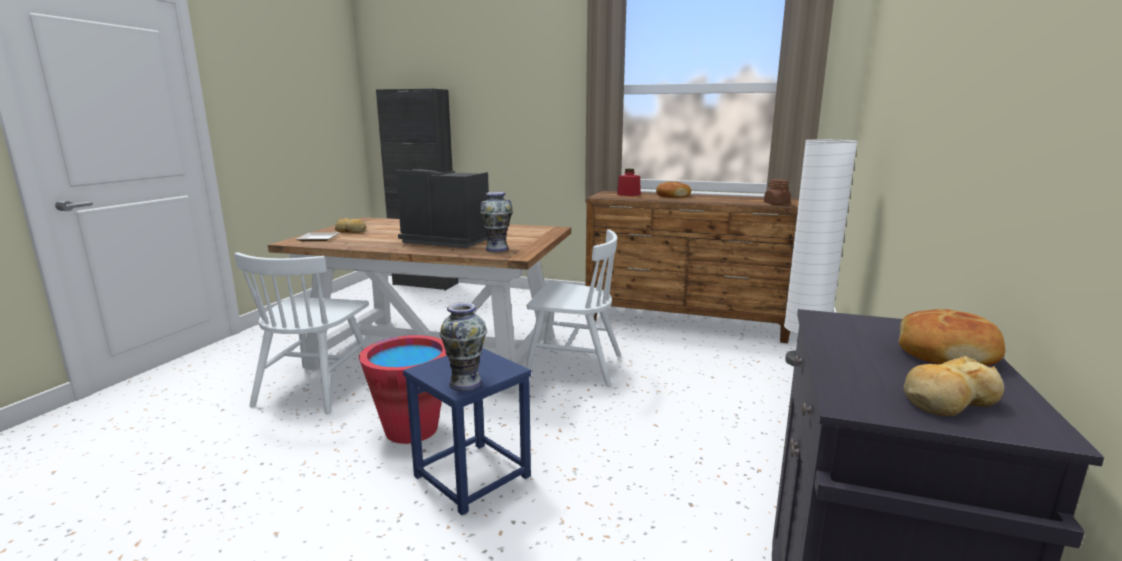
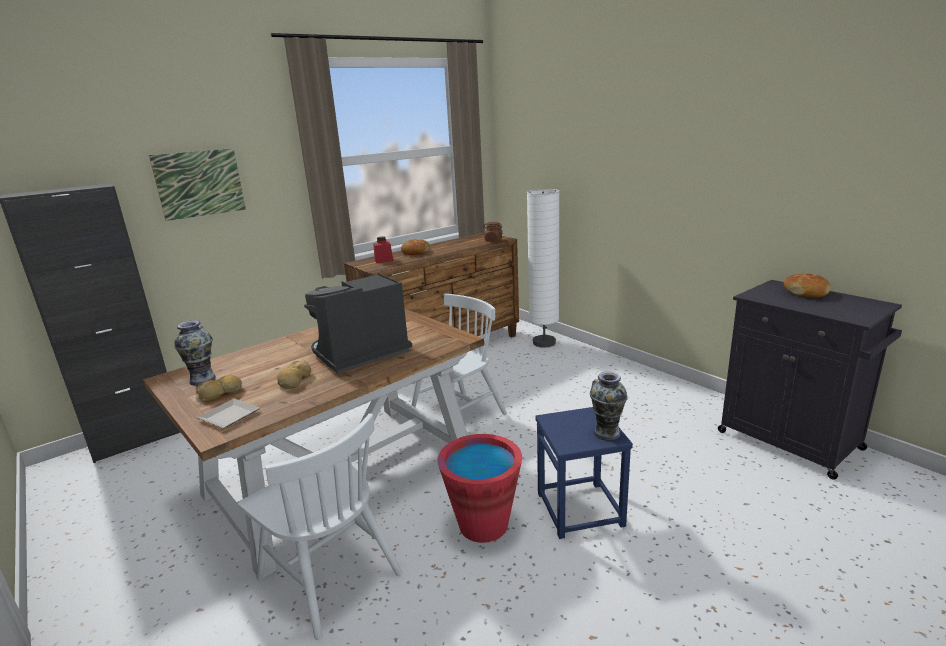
camera: 55 degrees left, 5 degrees up
vase [480,192,513,252] -> vase moved to [174,320,216,386]
bread [903,356,1004,416] -> bread moved to [277,361,311,389]
none -> picture [149,148,246,221]

